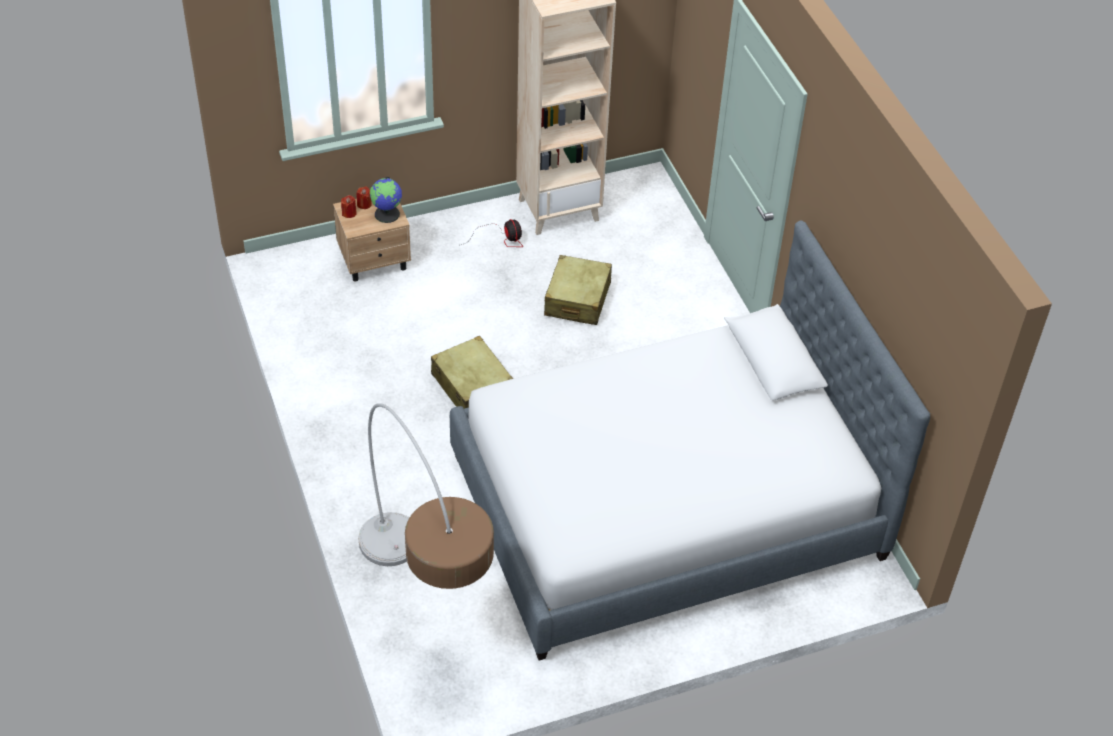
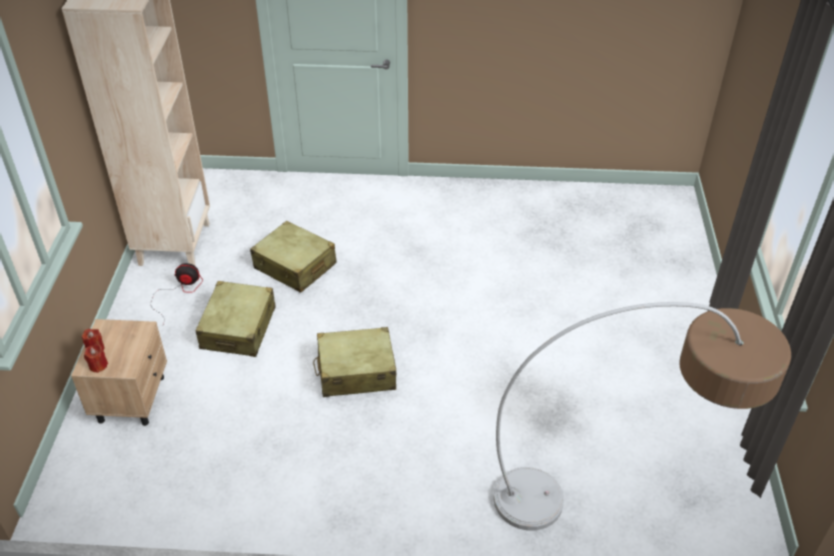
camera: 65 degrees left, 5 degrees down
globe [370,177,402,223] -> none
bed [450,220,930,661] -> none
none -> beige suitcase [196,281,276,357]

